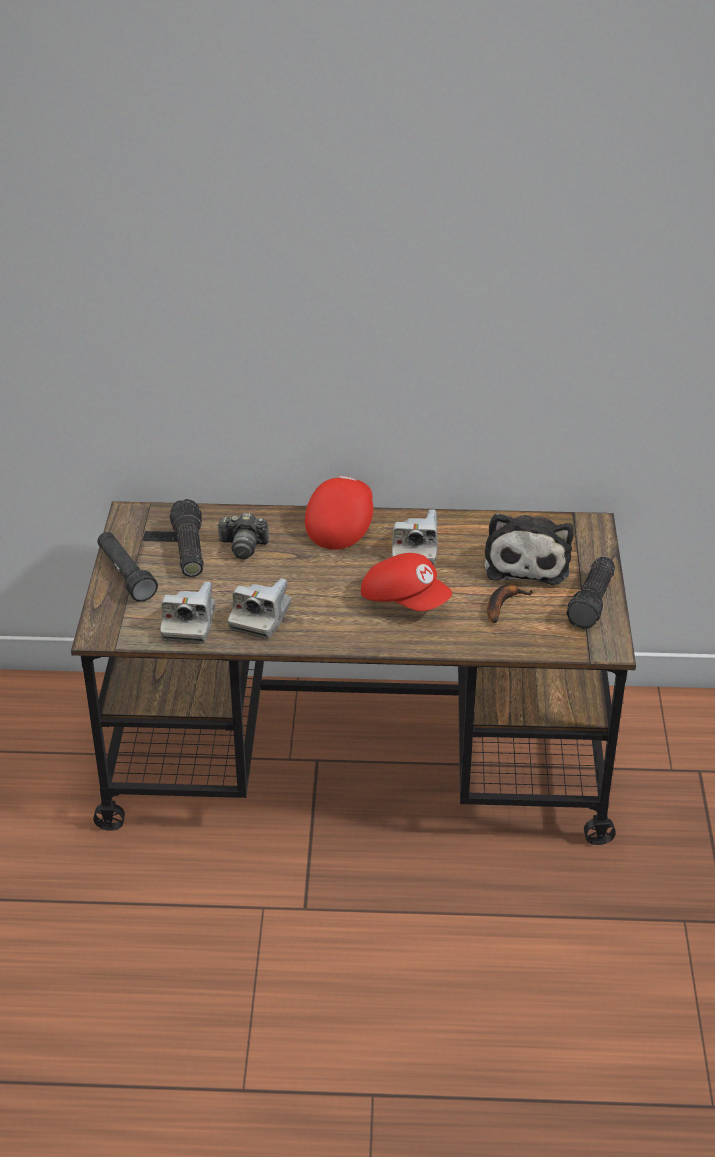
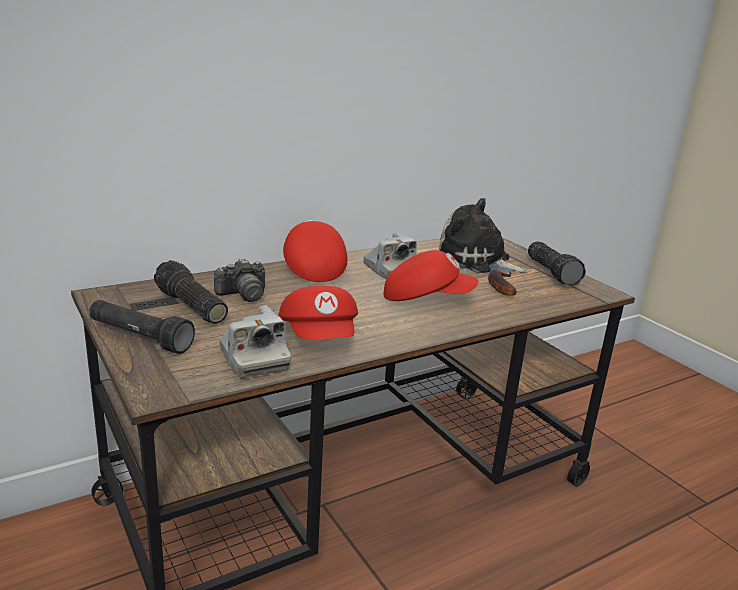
camera: 35 degrees left, 15 degrees down
camera [228,578,291,639] -> red cap [279,286,358,339]
plush toy [484,513,574,585] -> plush toy turned 150 degrees clockwise [439,198,529,273]

